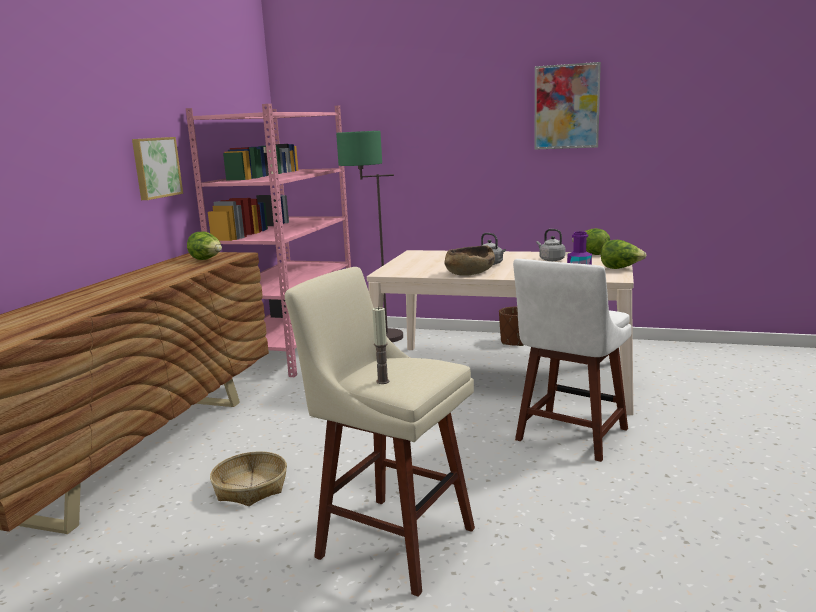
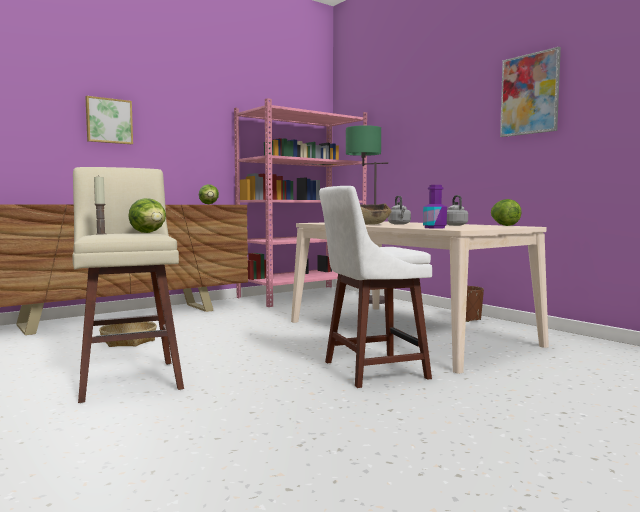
camera: 35 degrees right, 10 degrees down
picture [132,137,183,200] -> picture moved to [85,96,133,144]
lettuce [601,240,647,269] -> lettuce moved to [128,198,166,233]

